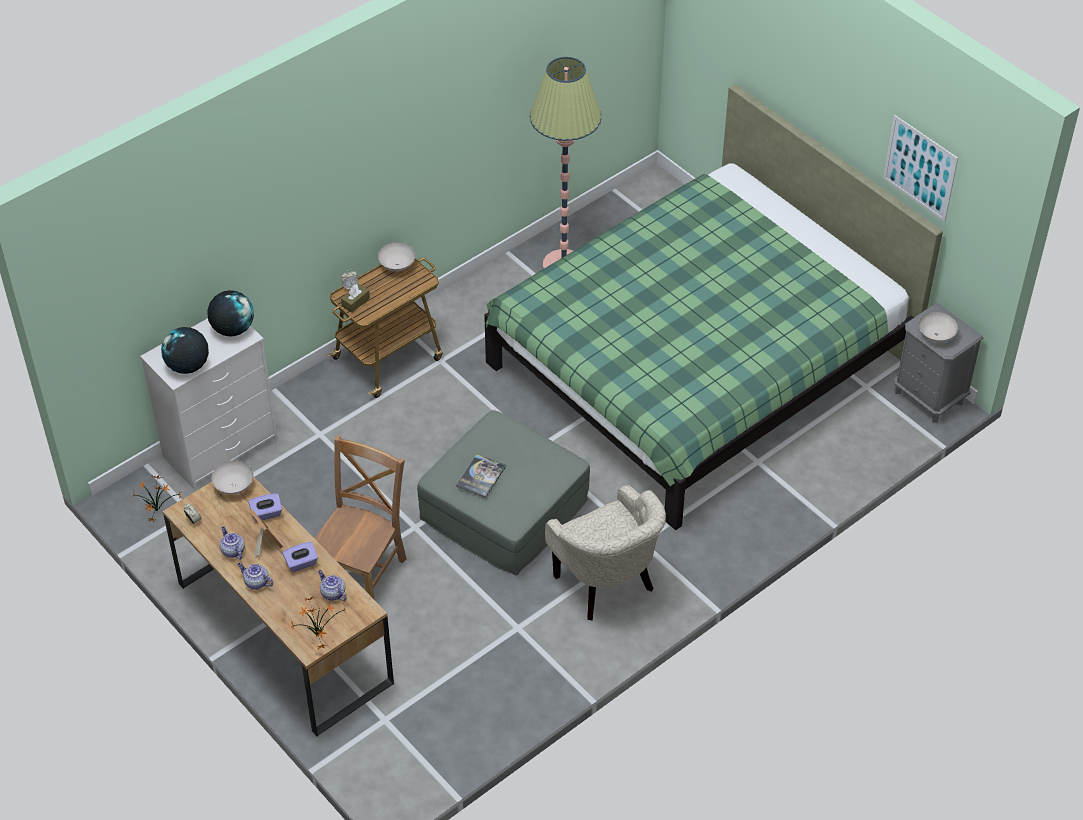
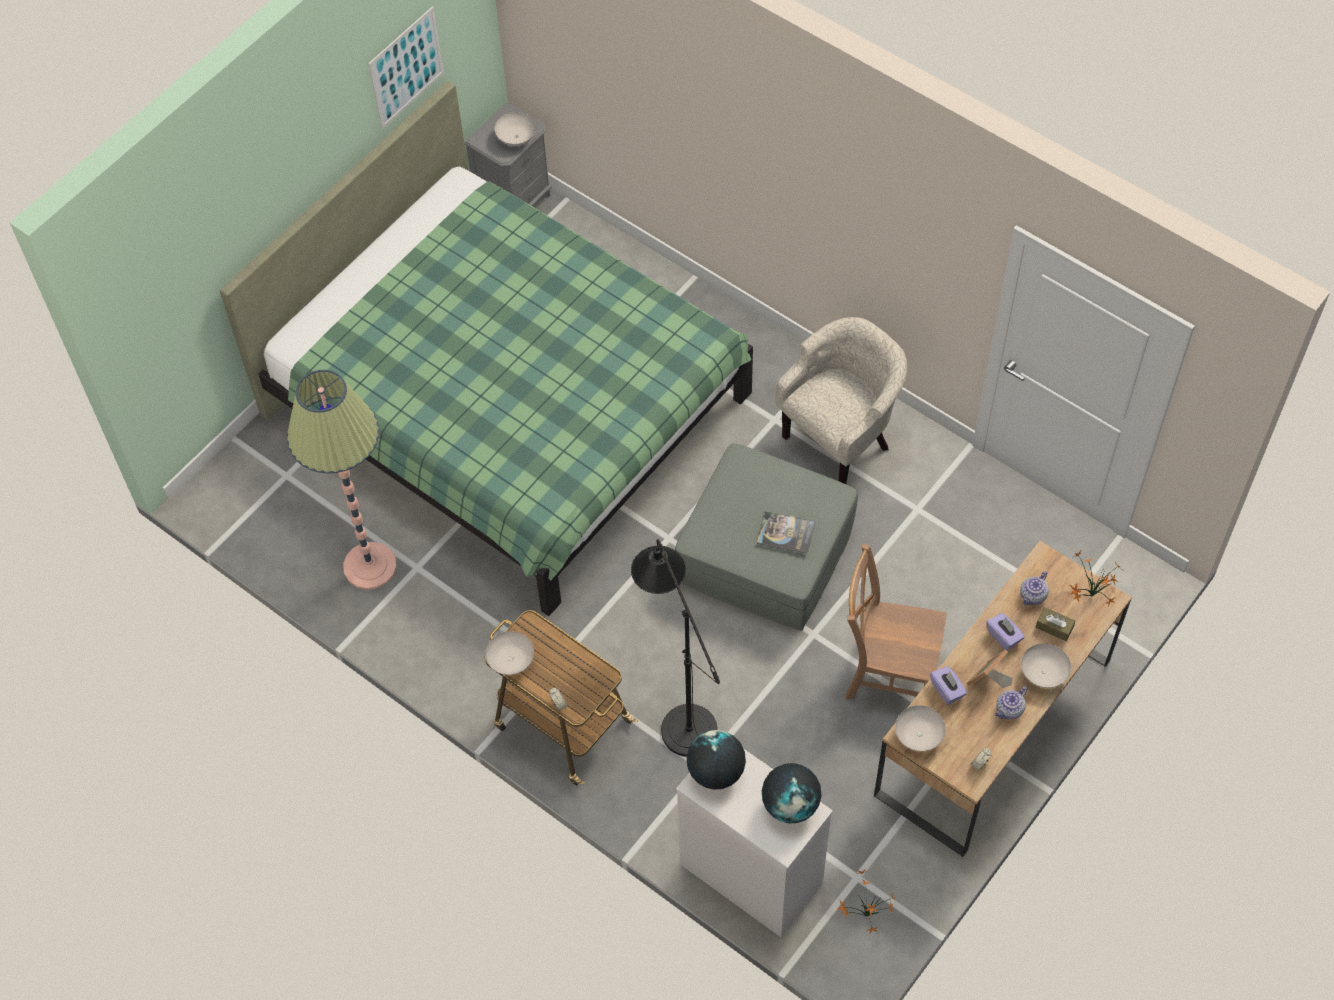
camera: 100 degrees left, 10 degrees up
teapot [237,563,273,590] -> white bowl [1021,643,1071,688]
brown tissue box [341,284,370,313] -> brown tissue box moved to [1036,607,1075,641]
none -> black floor lamp [631,539,720,757]

